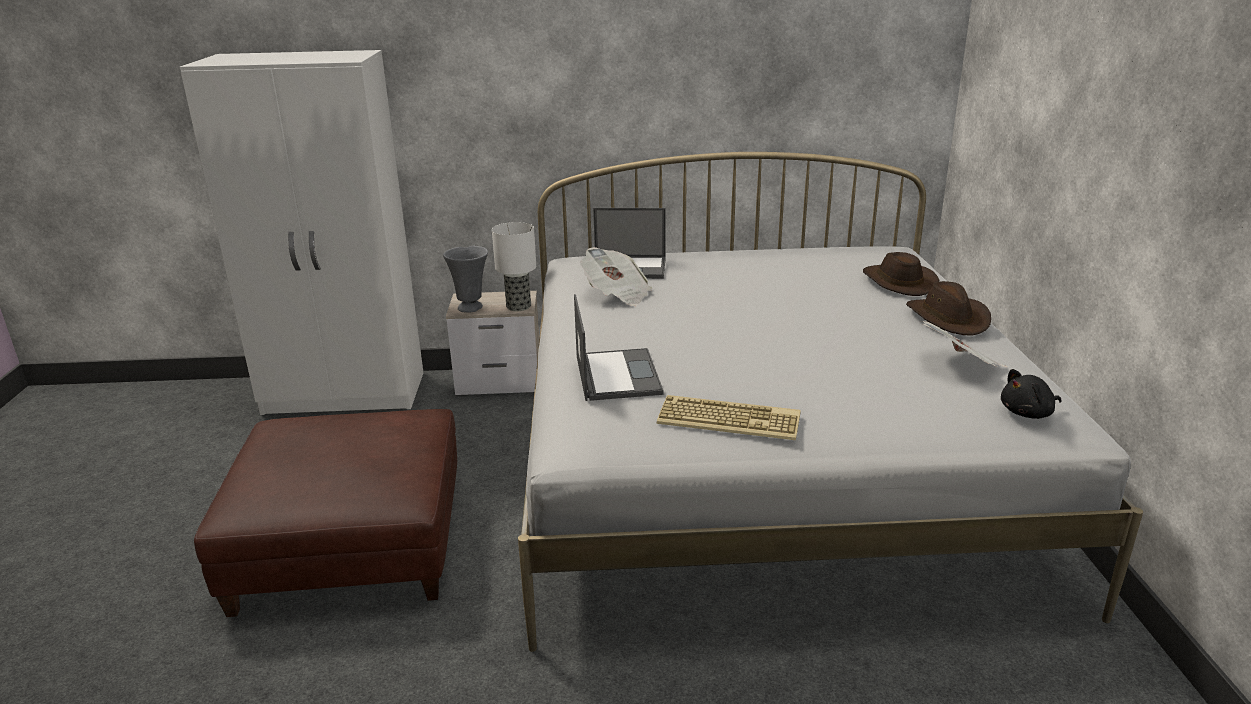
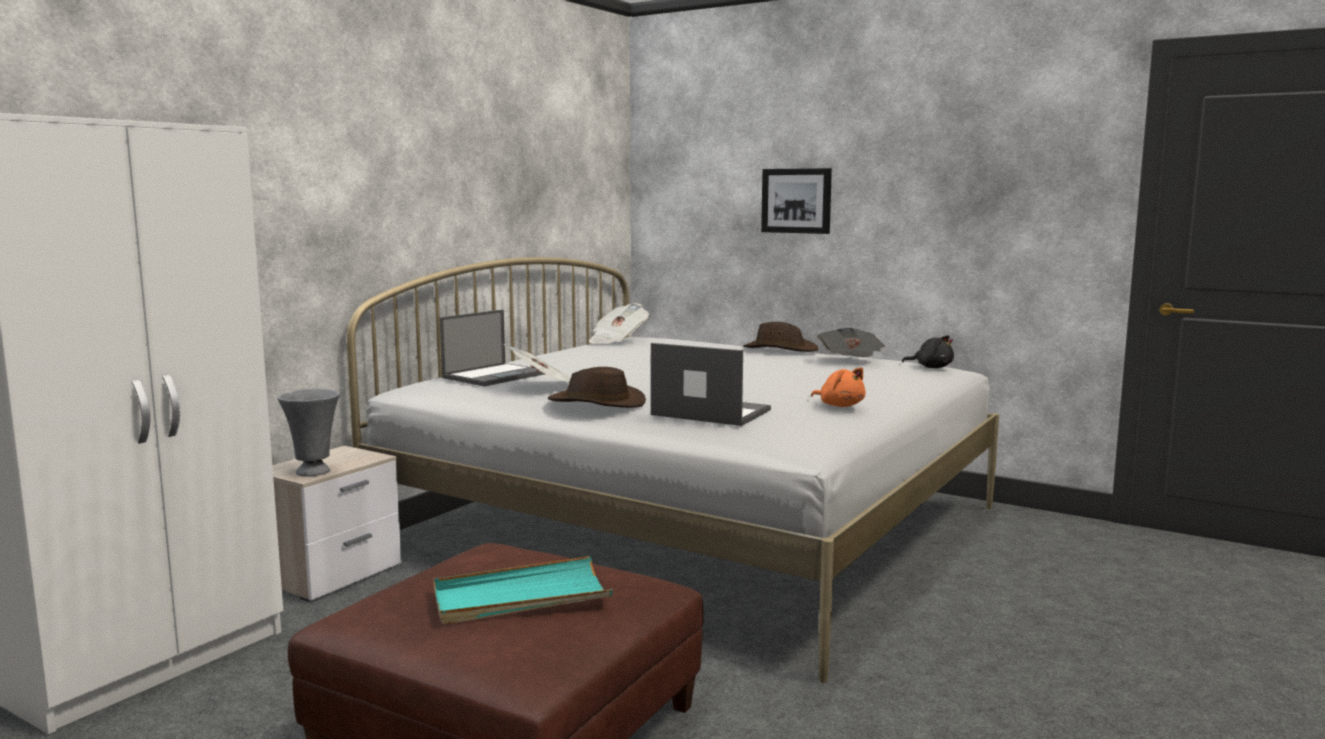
camera: 55 degrees left, 15 degrees down
table lamp [492,222,536,311] -> none
keyboard [657,395,801,440] -> orange plush toy [811,367,866,407]
brown hat [863,252,939,296] -> brown hat moved to [548,367,646,408]
black plush toy [1001,369,1062,419] -> black plush toy turned 75 degrees counterclockwise [902,335,954,368]
none -> turquoise tray [433,556,613,624]
none -> newspaper [589,303,649,344]
none -> picture [761,168,832,234]

